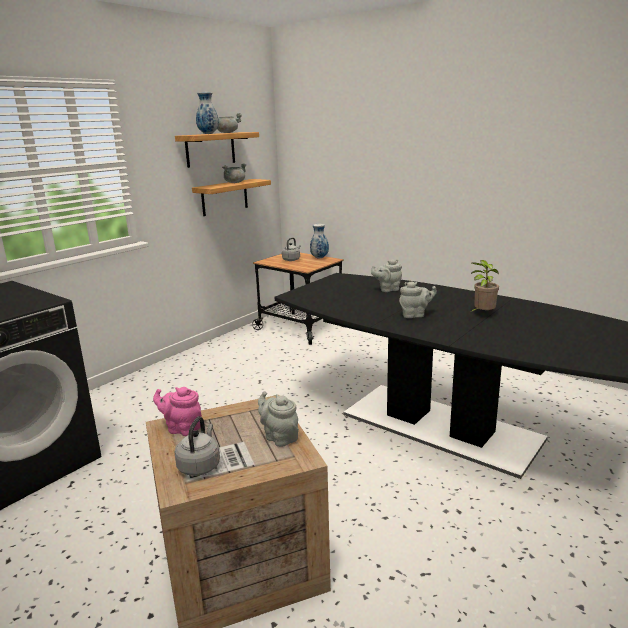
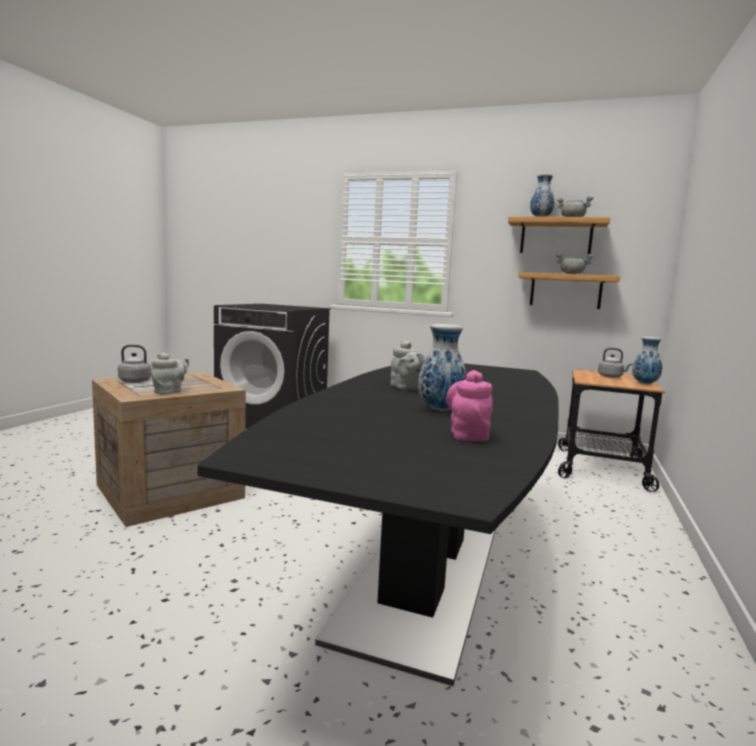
camera: 70 degrees right, 10 degrees down
pink teapot [153,387,202,436] -> pink teapot moved to [446,370,493,441]
grey teapot [371,259,402,292] -> none
potted plant [469,260,499,313] -> vase [418,324,466,411]

